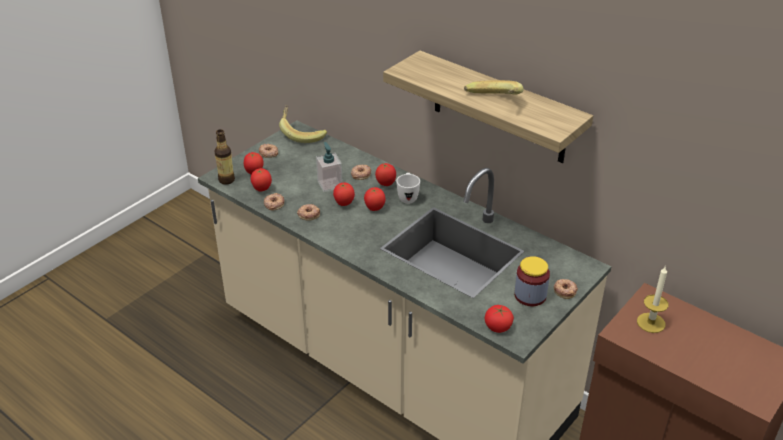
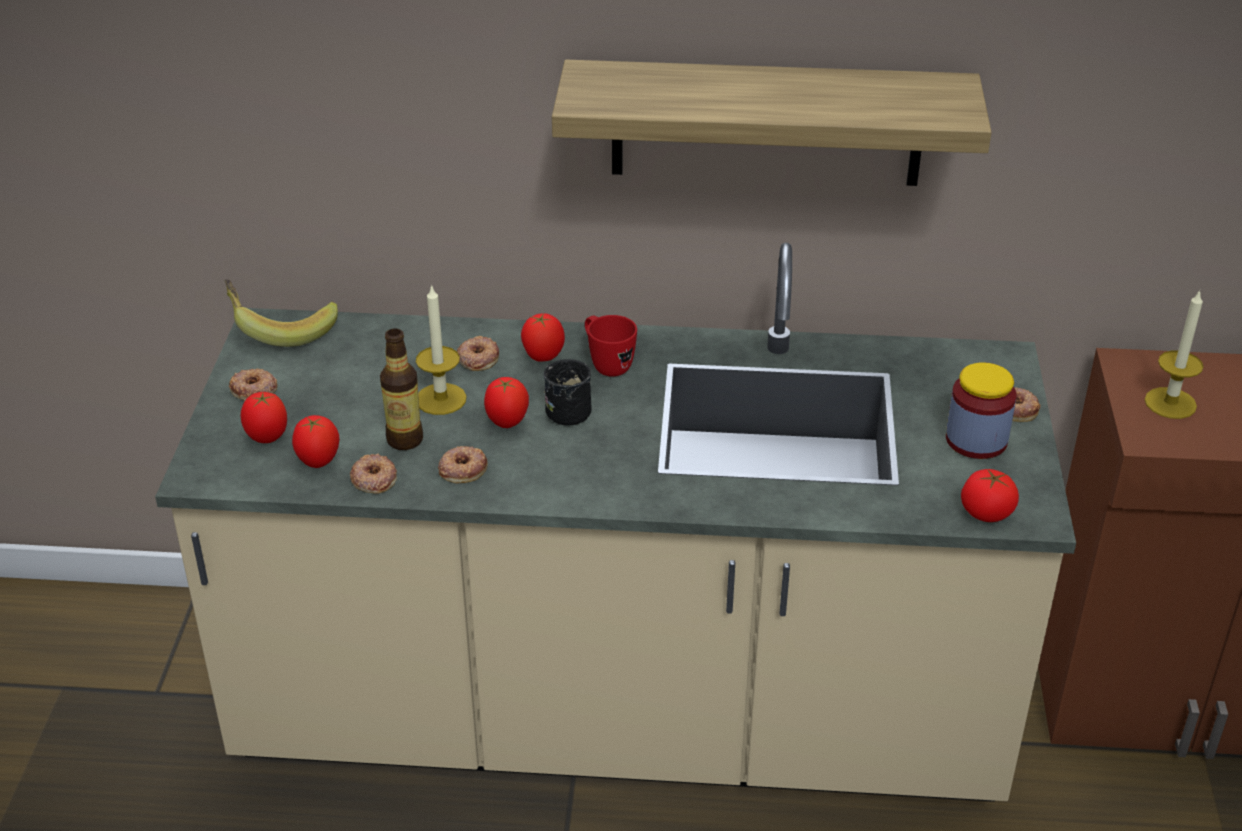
camera: 35 degrees left, 0 degrees up
bottle [214,129,235,185] -> bottle moved to [380,328,423,450]
soap dispenser [316,142,343,192] -> candle [416,284,467,415]
tomato [364,187,385,211] -> black mug [544,359,592,425]
white mug [396,173,420,204] -> red mug [585,315,637,377]
banana [464,80,524,94] -> none

